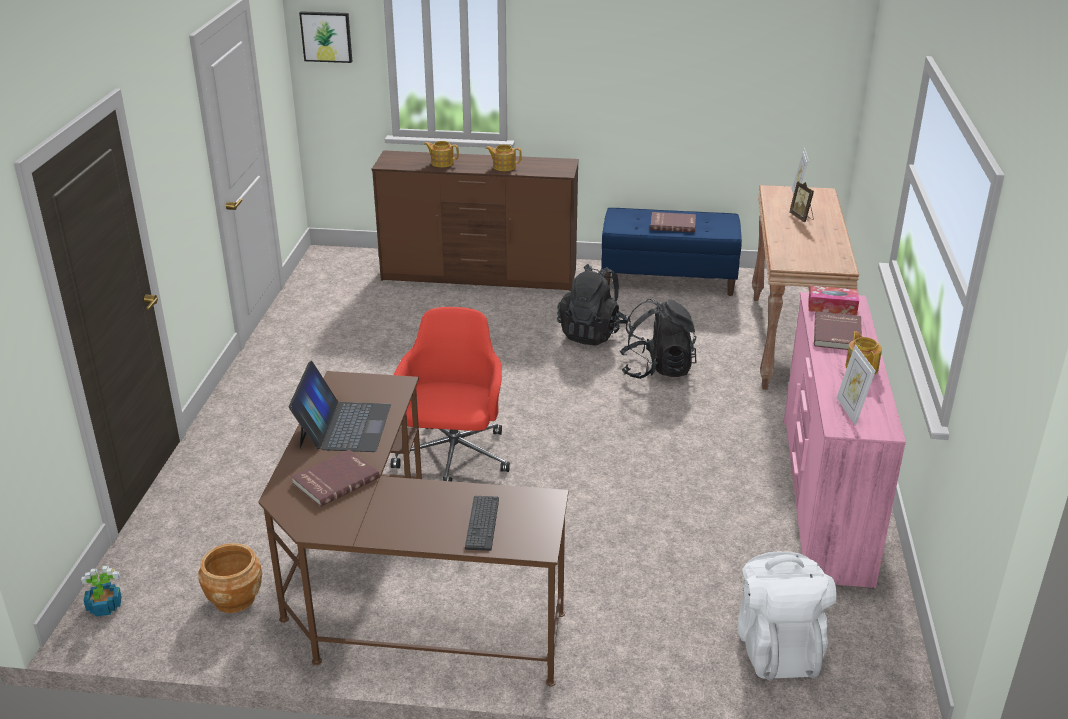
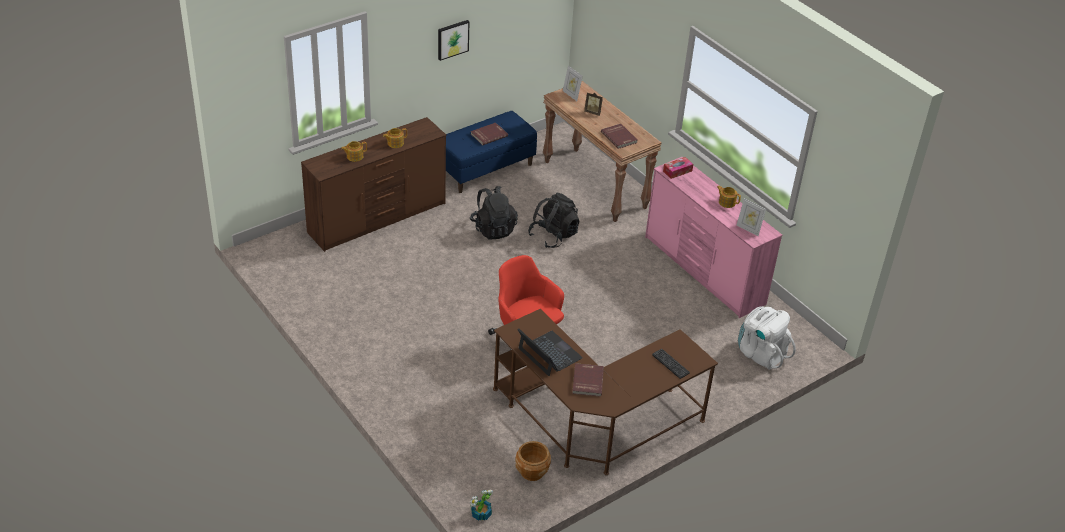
camera: 45 degrees left, 10 degrees up
picture [299,11,352,63] -> picture moved to [438,20,469,61]
red book [814,311,862,350] -> red book moved to [601,124,637,149]

